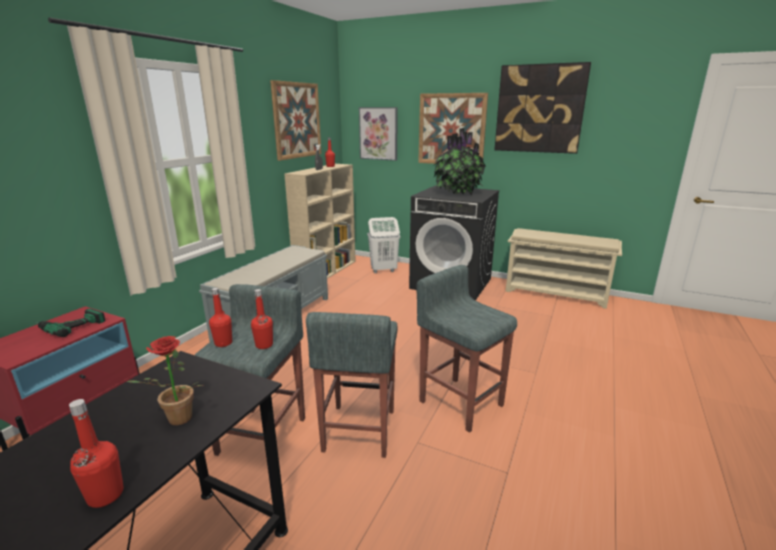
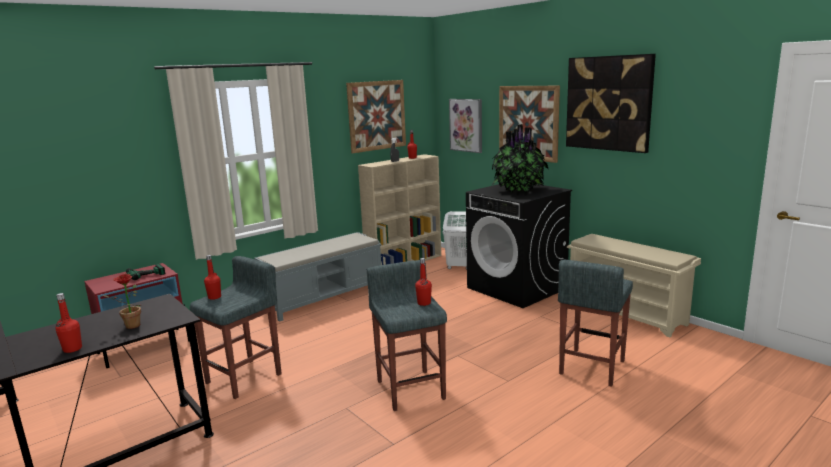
camera: 25 degrees right, 5 degrees down
red bottle [251,289,273,349] -> red bottle moved to [415,258,432,306]
grey stool [306,312,398,458] -> grey stool moved to [558,260,633,387]

